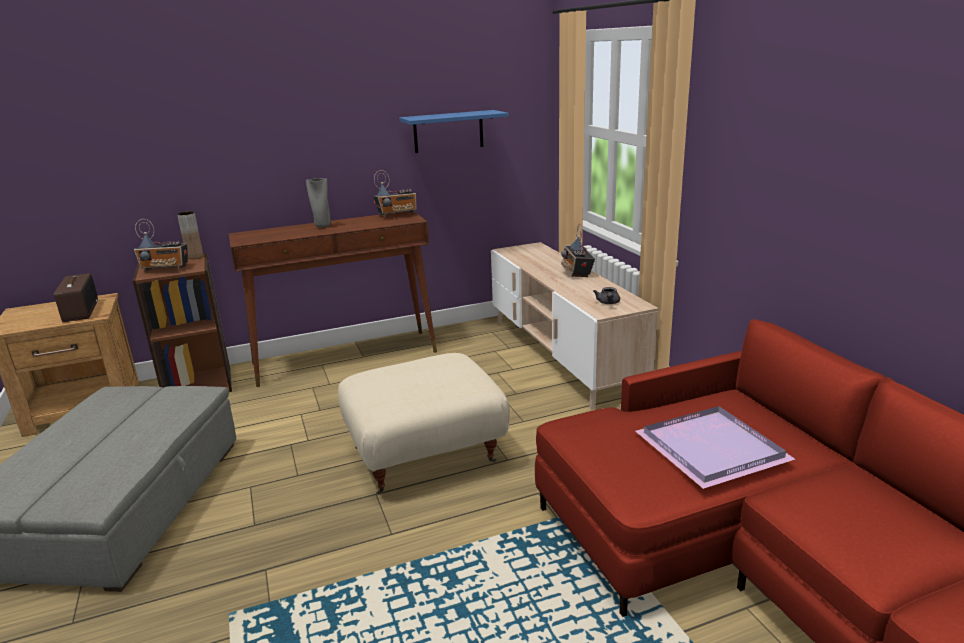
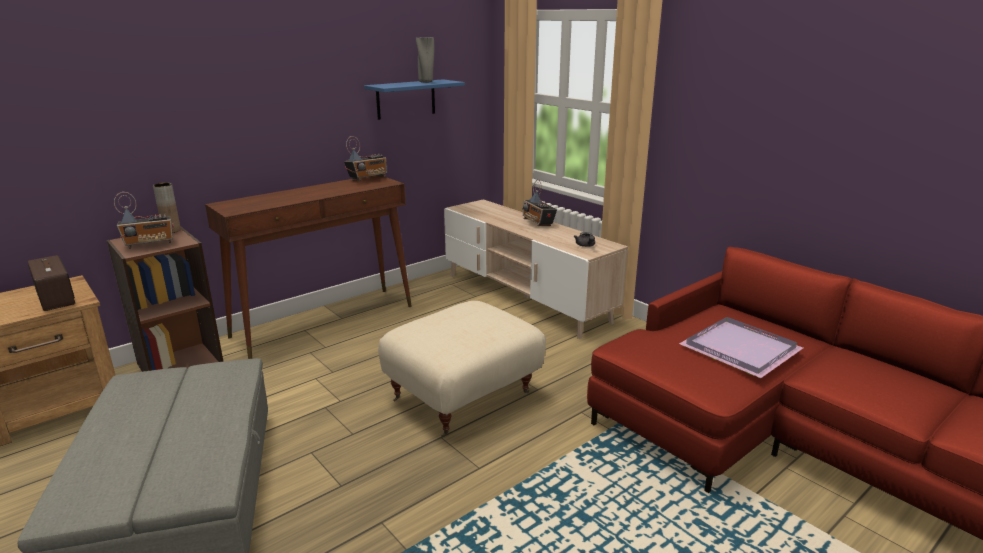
camera: 20 degrees left, 0 degrees up
grey vase [306,178,331,228] -> grey vase moved to [416,37,434,83]

